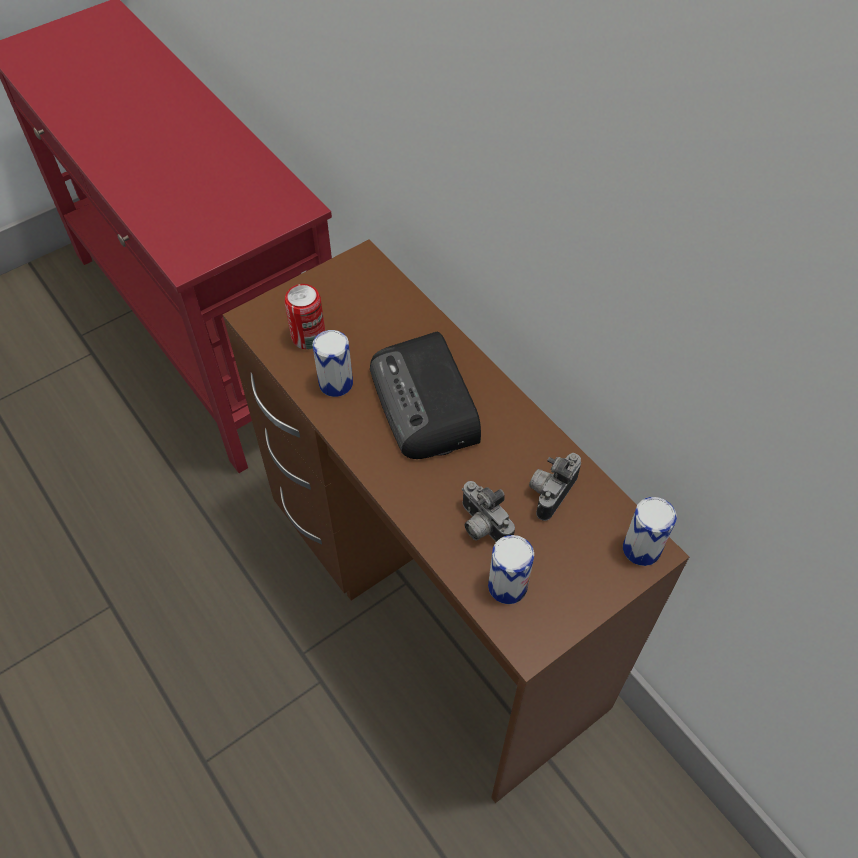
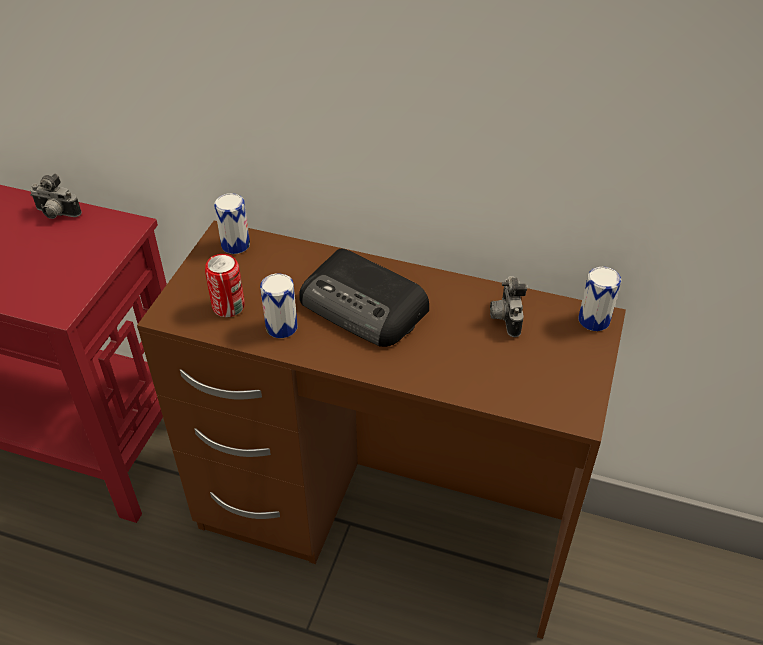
camera: 35 degrees left, 10 degrees down
camera [462,481,515,542] -> camera moved to [30,174,82,219]
can [488,535,534,604] -> can moved to [214,193,250,254]

